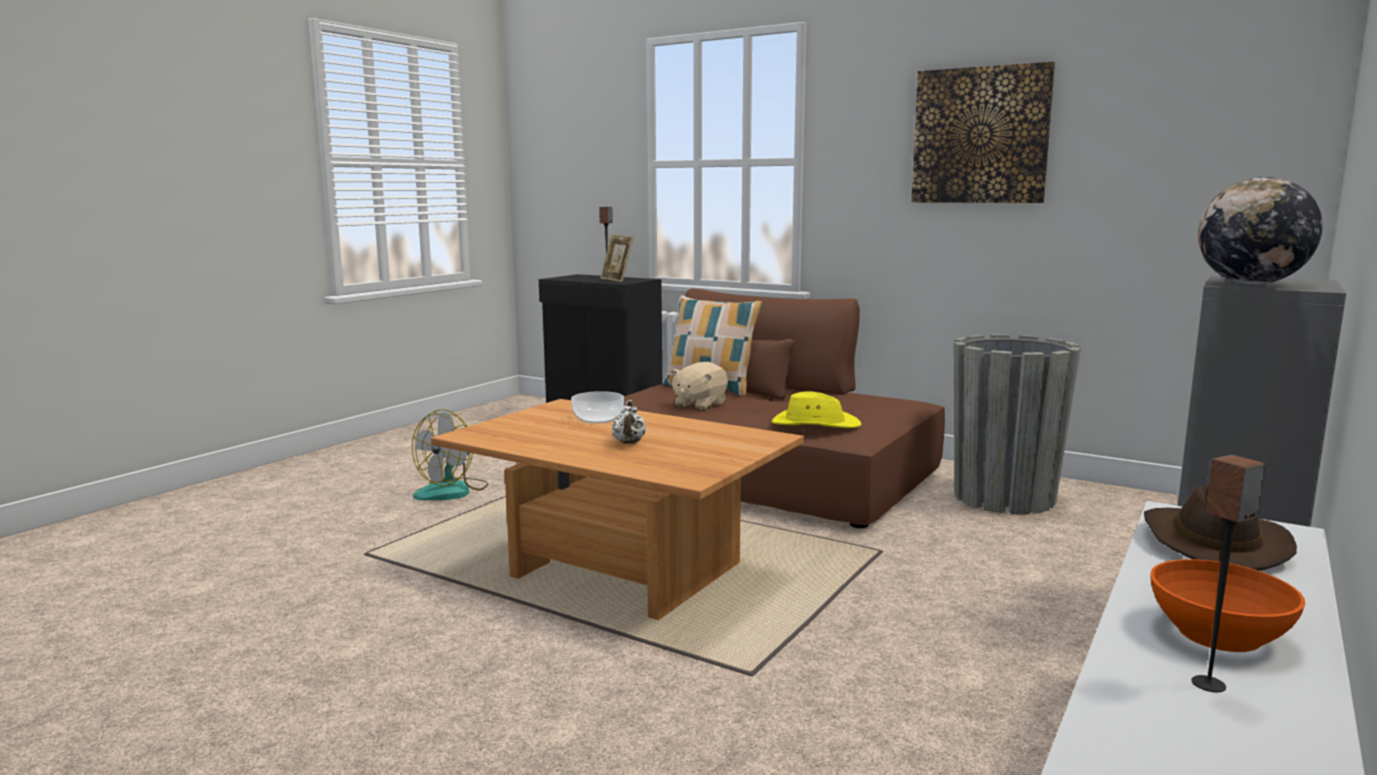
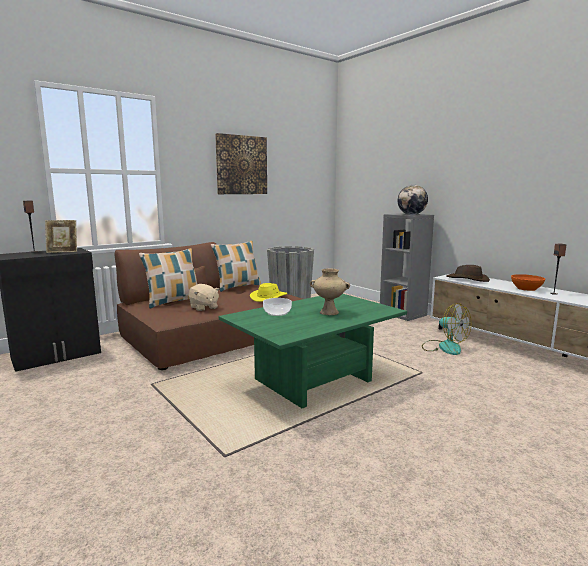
camera: 70 degrees left, 0 degrees up
fan [412,409,489,501] -> fan moved to [422,303,471,355]
brown coffee table [431,399,804,620] -> green coffee table [219,294,407,409]
white teapot [612,400,646,444] -> beige vase [310,268,350,315]
none -> pillow [211,241,261,292]

